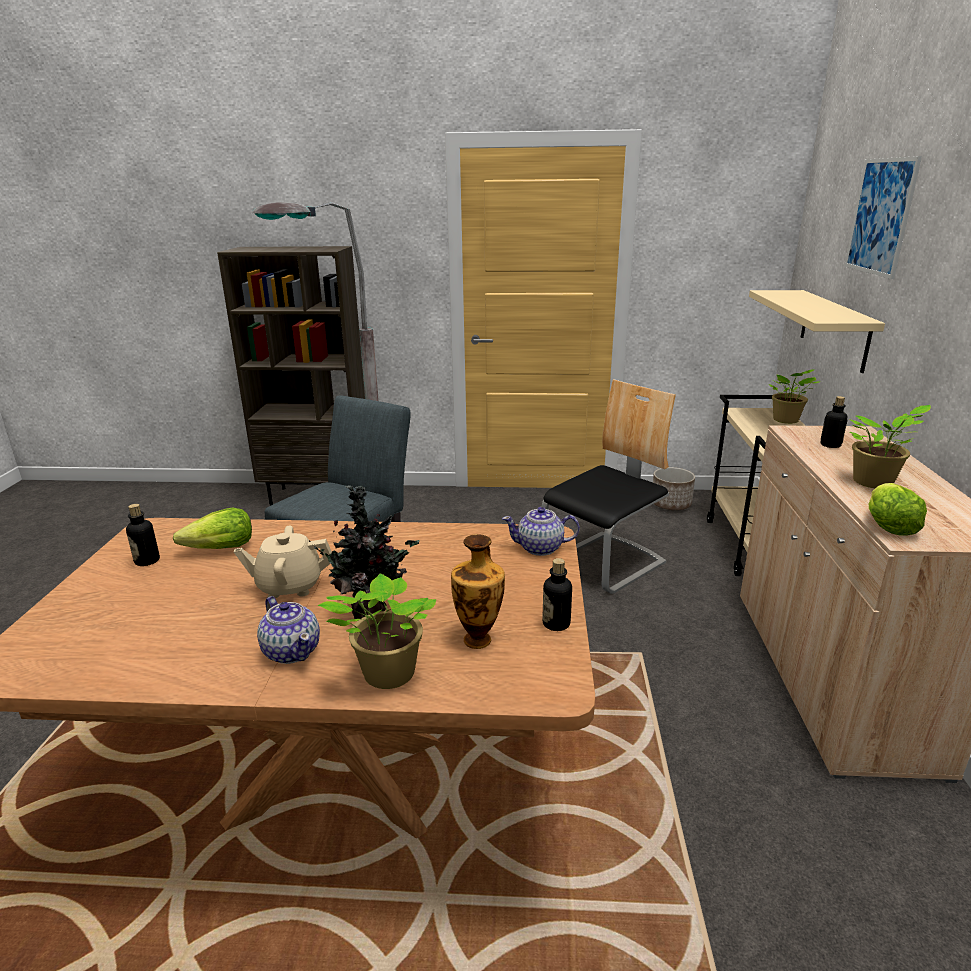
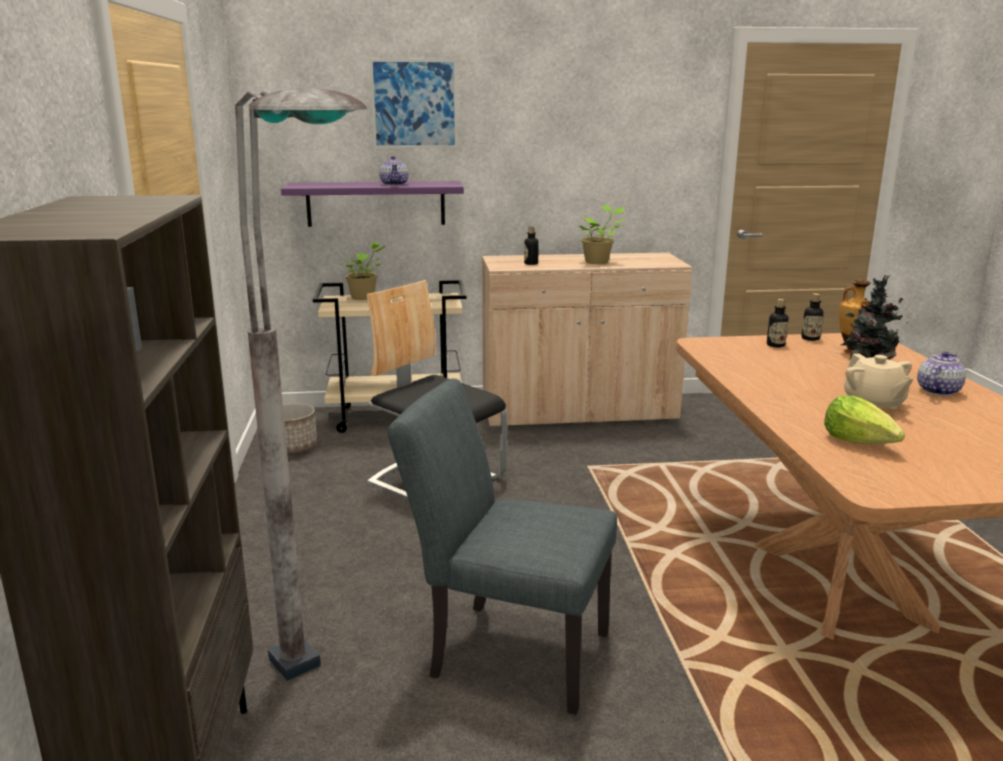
camera: 100 degrees left, 5 degrees down
bottle [126,504,160,566] -> bottle moved to [767,299,788,347]
potted plant [318,574,436,689] -> none
teapot [502,507,580,556] -> teapot moved to [379,156,409,186]
beige shelf [749,290,885,373] -> purple shelf [281,181,464,227]
lettuce [868,483,927,536] -> none

